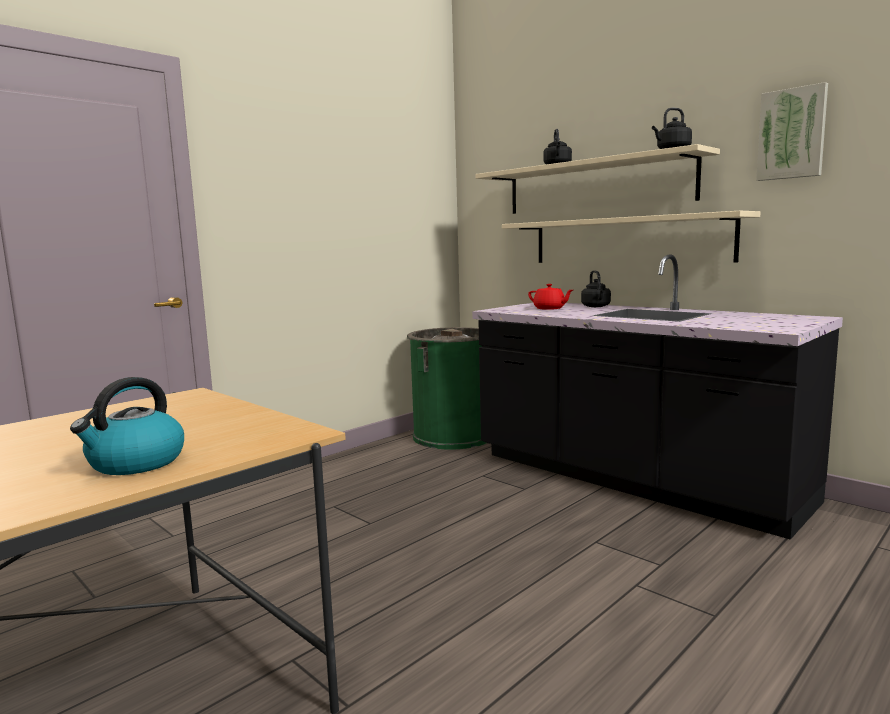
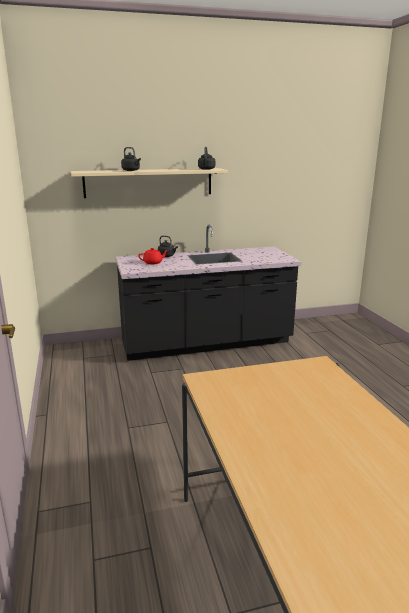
camera: 60 degrees left, 10 degrees up
kettle [70,377,184,475] -> none
green trash can [407,327,486,449] -> none
beige shelf [502,211,761,263] -> none
picture [756,82,828,181] -> none

